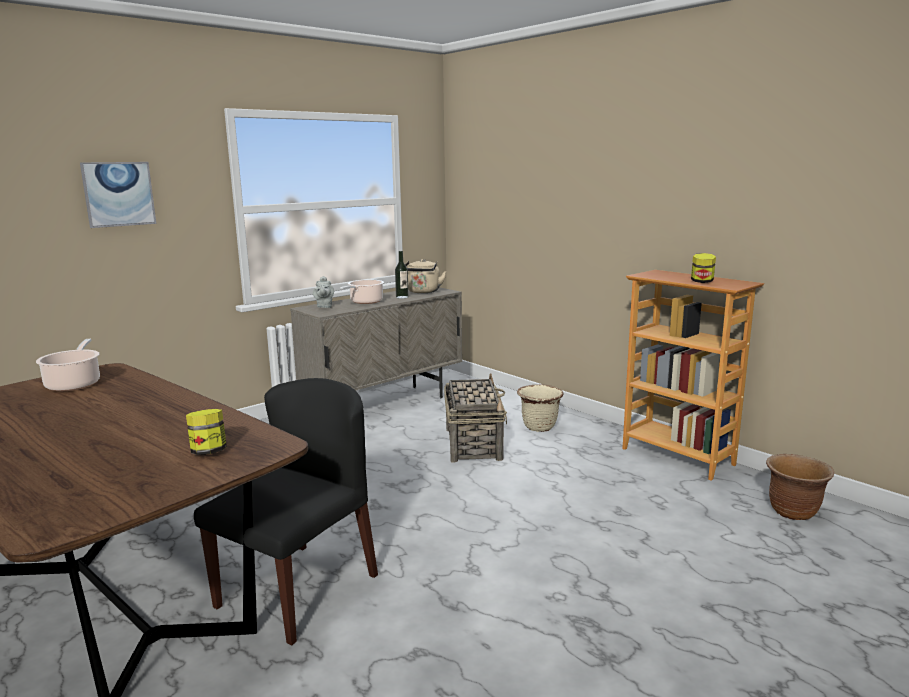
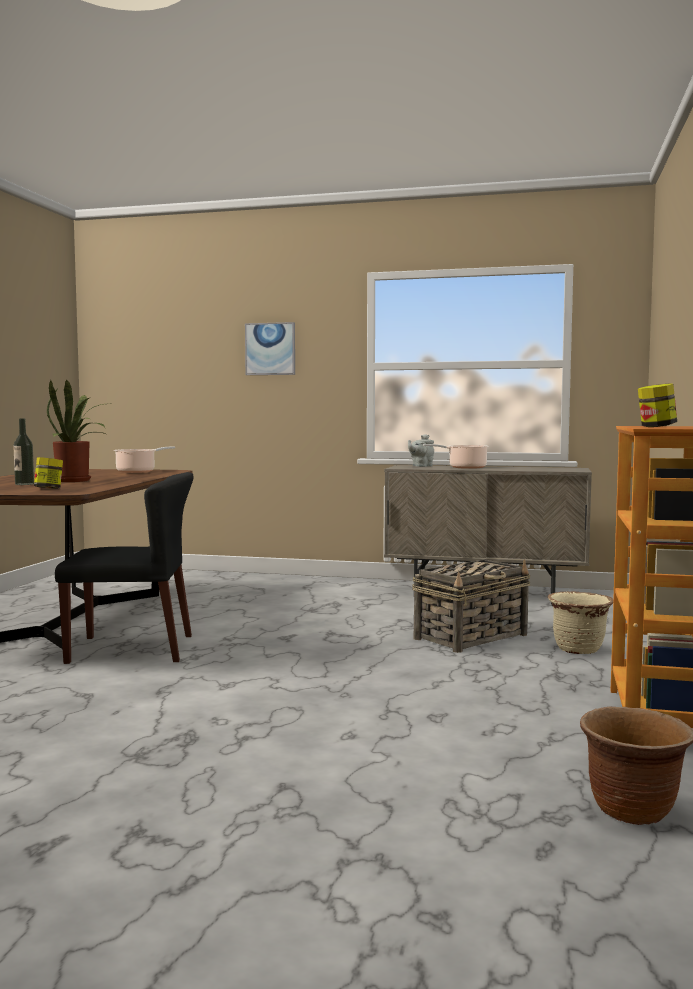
camera: 55 degrees right, 10 degrees down
bottle [395,251,409,299] -> bottle moved to [13,418,34,485]
beige kettle [405,259,447,293] -> none
none -> potted plant [47,380,111,482]

